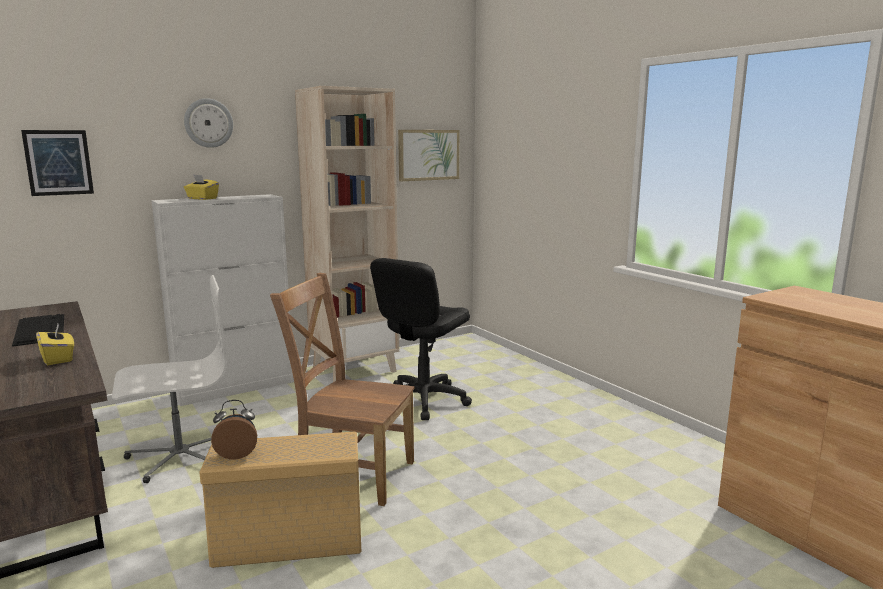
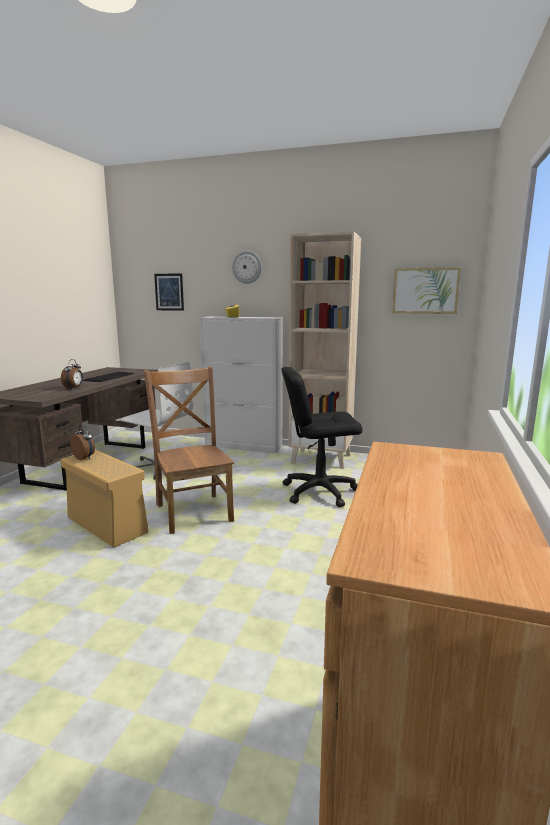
camera: 50 degrees right, 0 degrees up
yellow tissue box [36,324,74,365] -> alarm clock [61,359,83,389]

